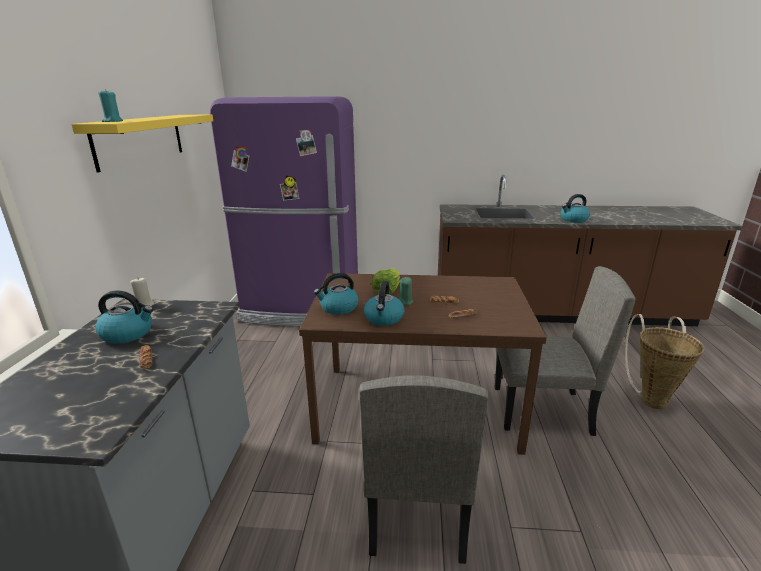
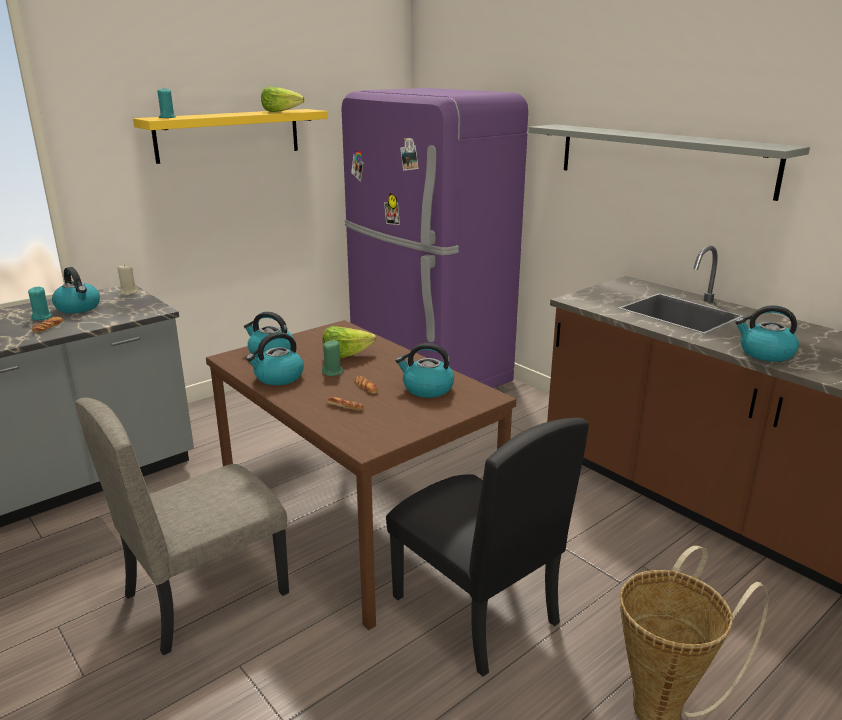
camera: 45 degrees right, 0 degrees up
beige chair [495,266,636,436] -> black chair [386,418,589,677]
none -> turquoise candle [28,287,52,320]
none -> lettuce [261,87,305,112]
none -> kettle [396,343,454,398]
none -> grey shelf [528,124,810,201]

